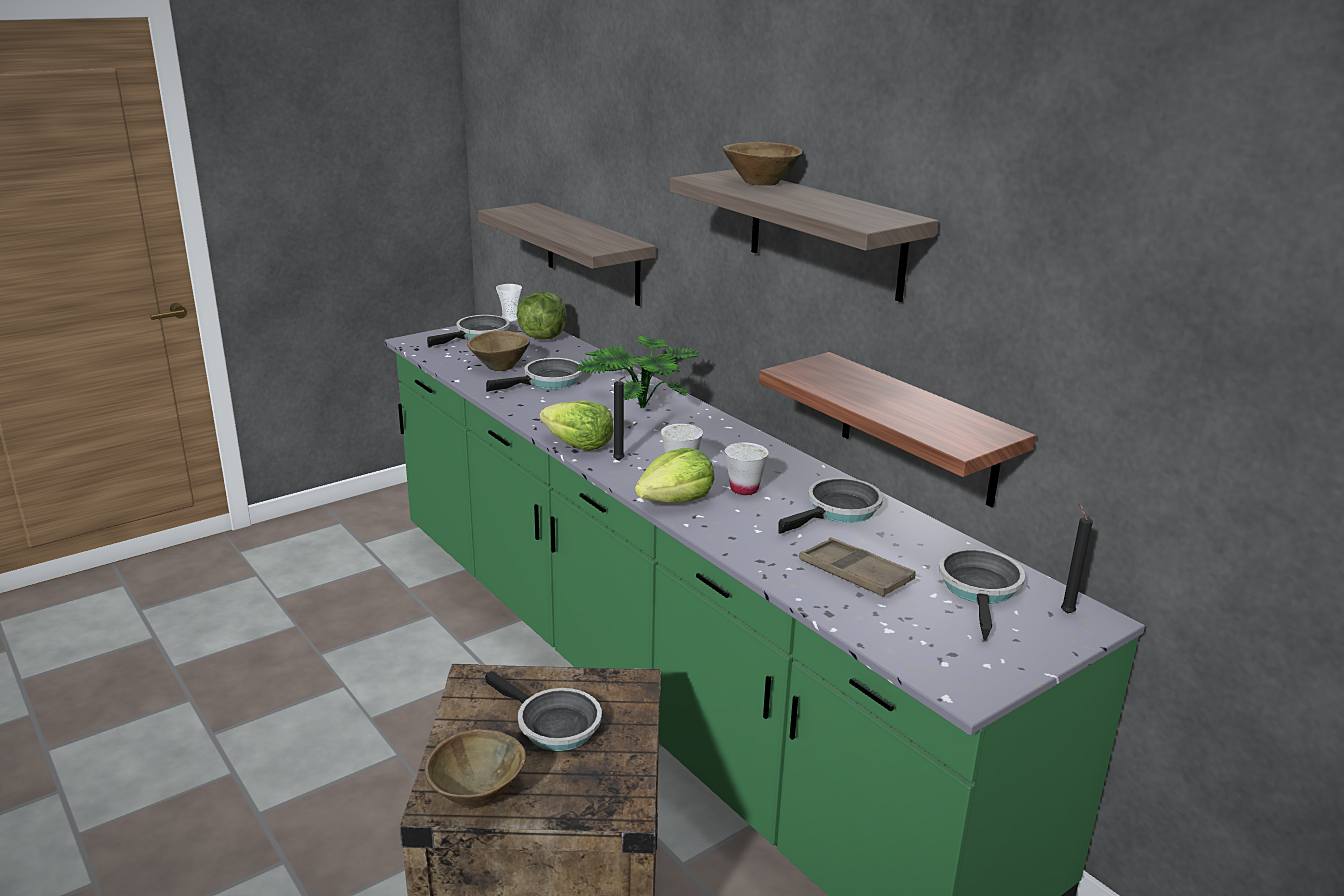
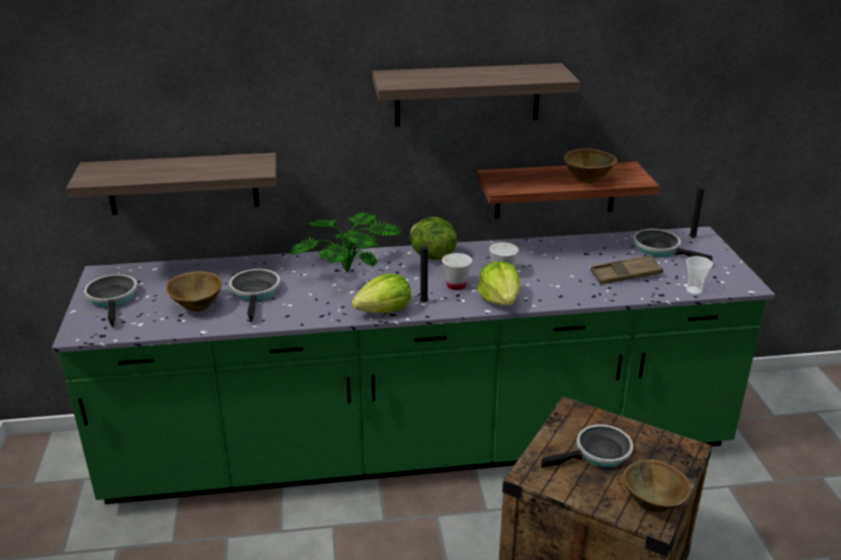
camera: 60 degrees left, 5 degrees up
cup [496,284,522,322] -> cup moved to [686,256,713,295]
lettuce [517,292,566,340] -> lettuce moved to [410,217,457,260]
brown bowl [723,142,802,186] -> brown bowl moved to [563,149,618,183]
frying pan [778,477,883,534] -> none

